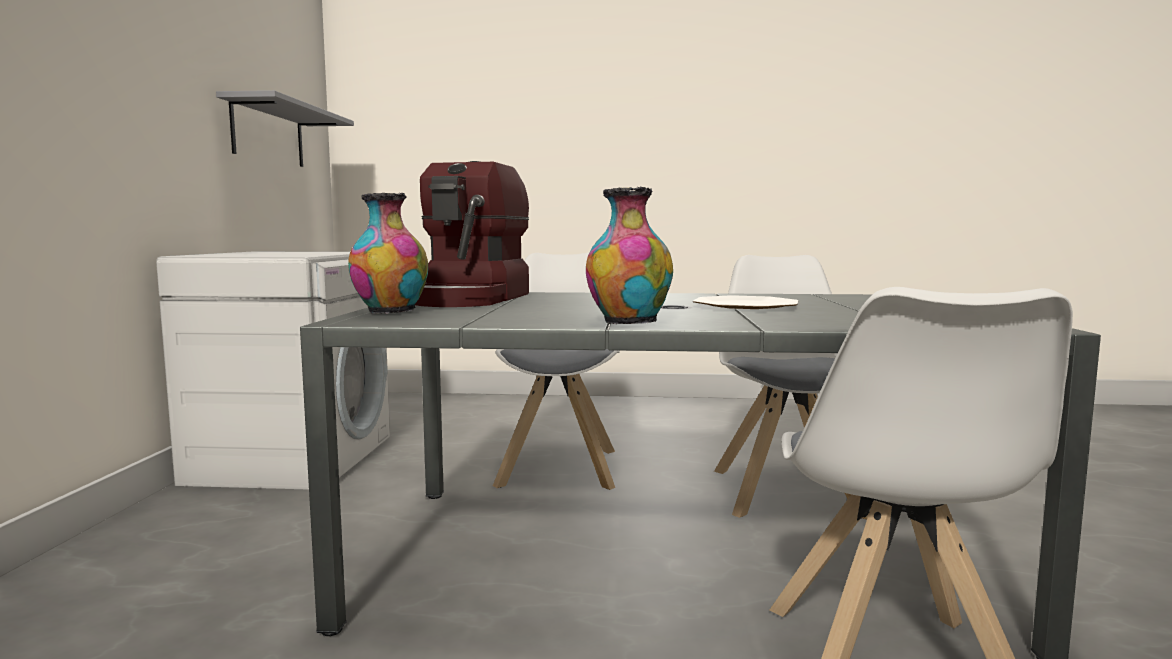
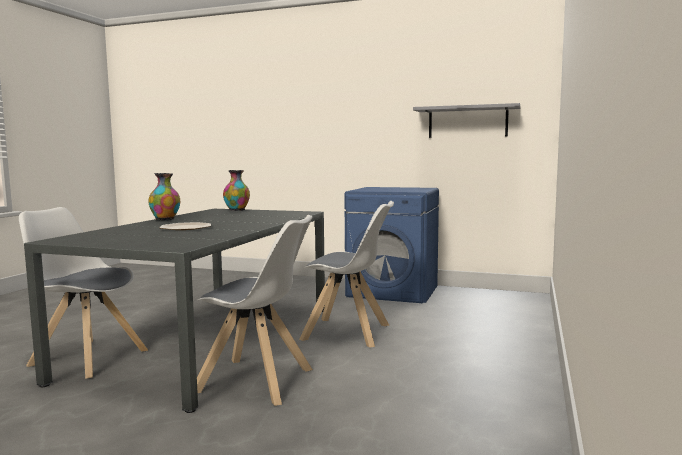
camera: 105 degrees right, 0 degrees up
white washing machine [156,252,390,490] -> blue washing machine [344,187,439,303]
coffee machine [415,161,529,307] -> none

